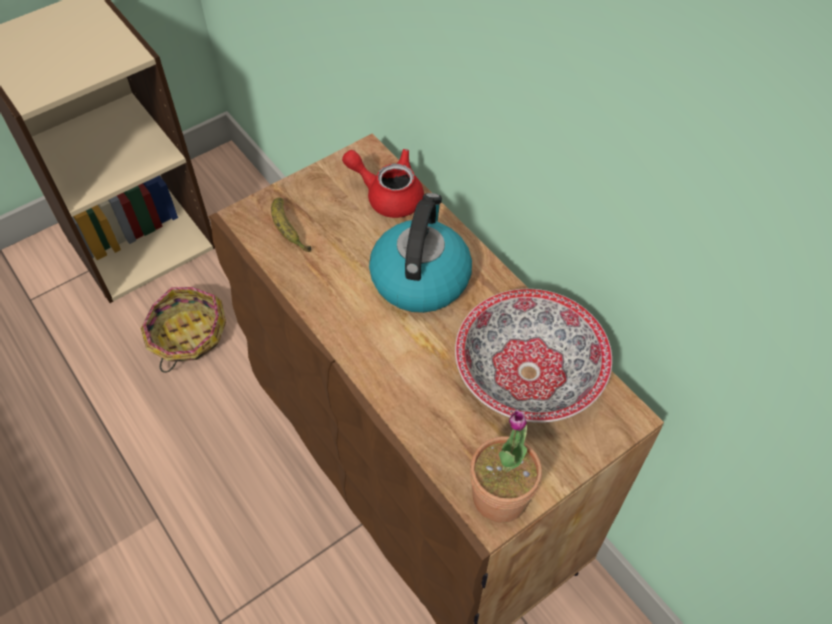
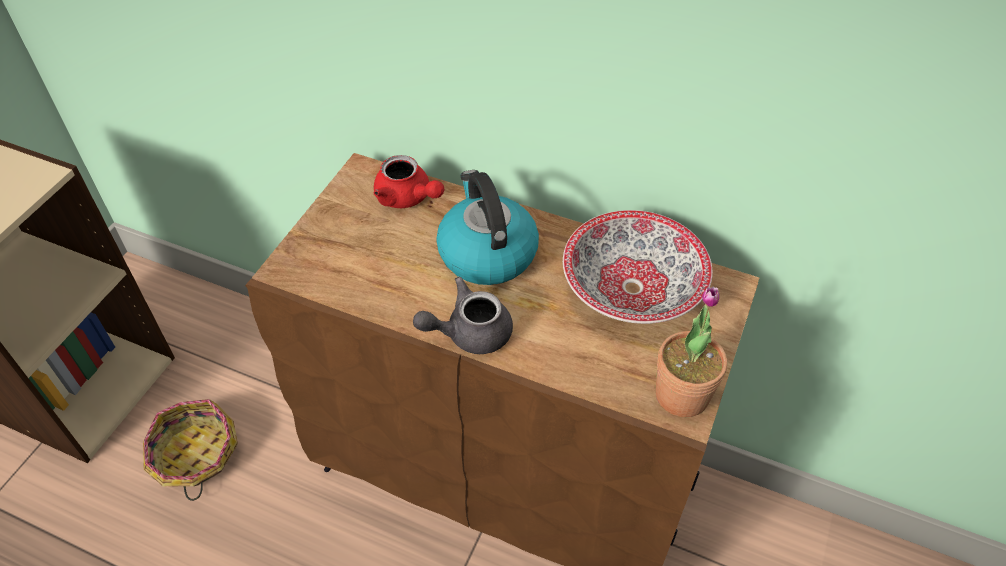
camera: 30 degrees left, 5 degrees down
banana [271,197,311,252] -> none
red teapot [342,149,424,218] -> red teapot turned 135 degrees counterclockwise [374,155,444,208]
none -> grey teapot [413,277,513,354]

